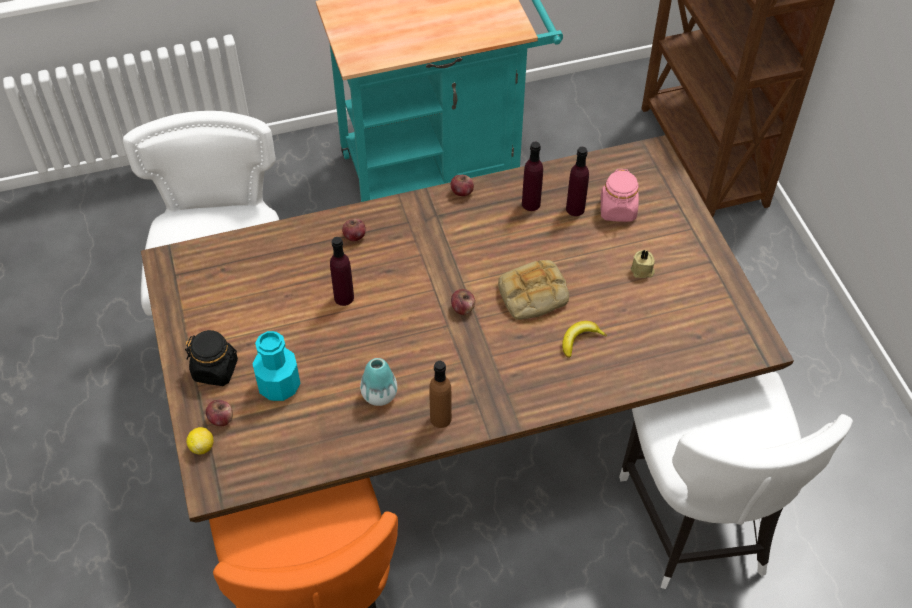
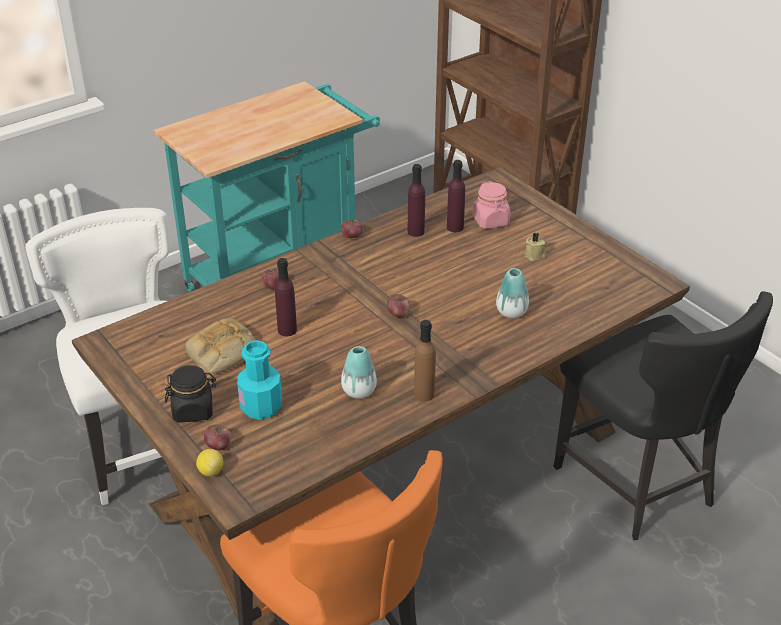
camera: 20 degrees left, 15 degrees down
bread [498,260,569,320] -> bread moved to [185,318,256,375]
banana [562,321,607,358] -> vase [496,268,529,318]
white chair [619,372,853,589] -> black chair [554,291,773,540]

